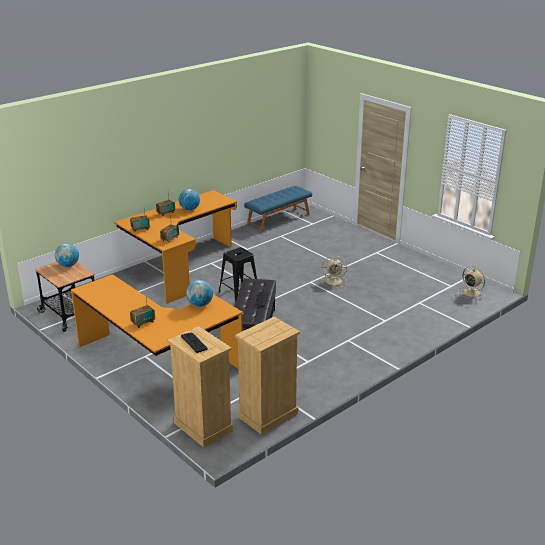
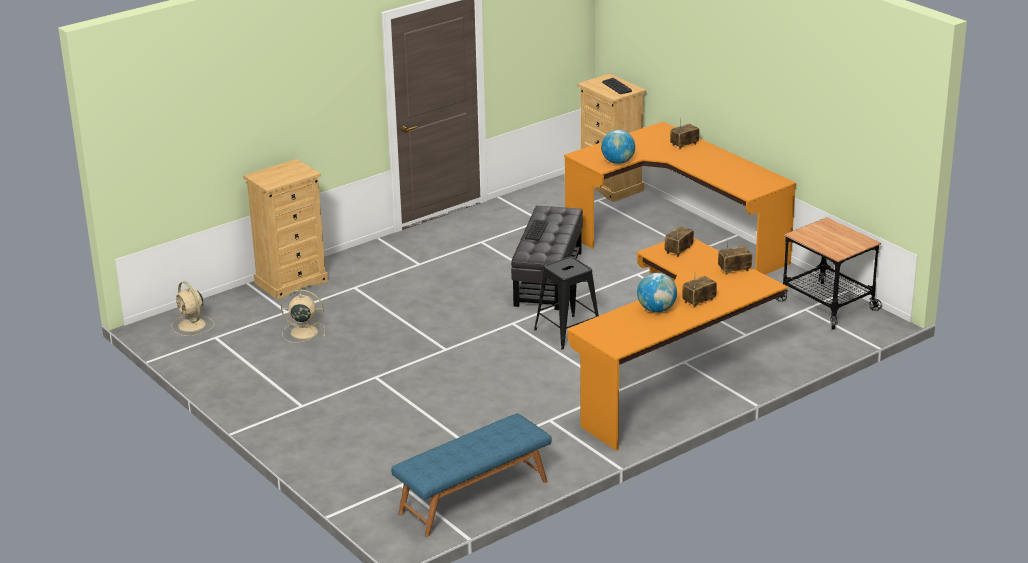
camera: 175 degrees left, 0 degrees up
globe [55,243,79,267] -> none
beige dresser [235,316,300,435] -> beige dresser moved to [243,159,328,300]
beige fan [321,256,347,287] -> beige fan moved to [281,289,325,343]

